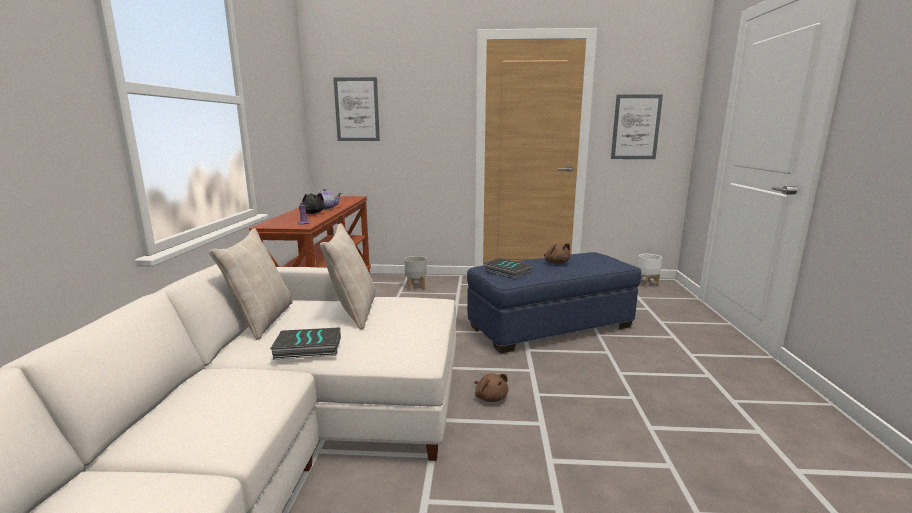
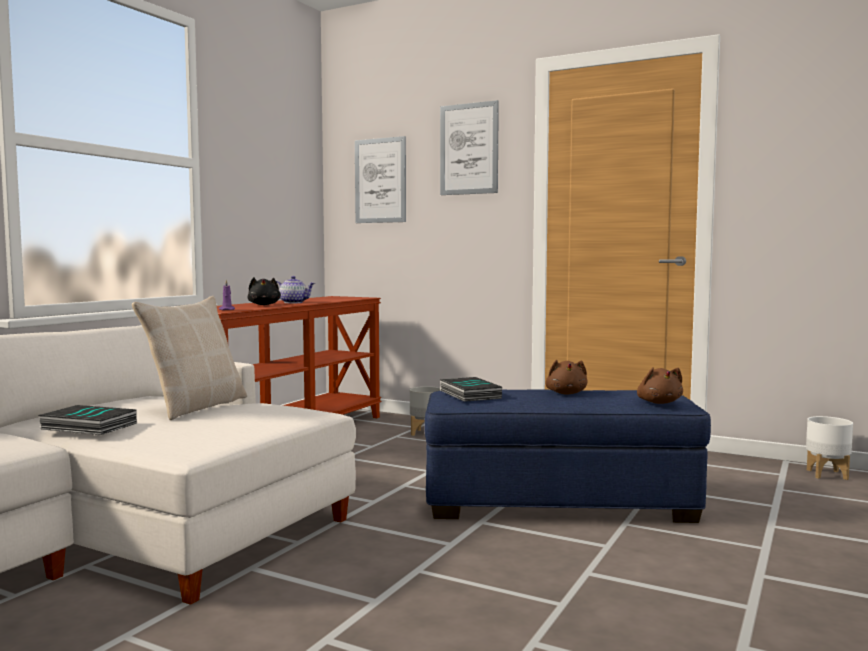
camera: 25 degrees right, 10 degrees down
beige pillow [209,228,293,340] -> none
brown plush toy [475,373,508,402] -> brown plush toy moved to [637,367,683,404]
picture [611,94,663,159] -> picture moved to [440,100,499,195]

